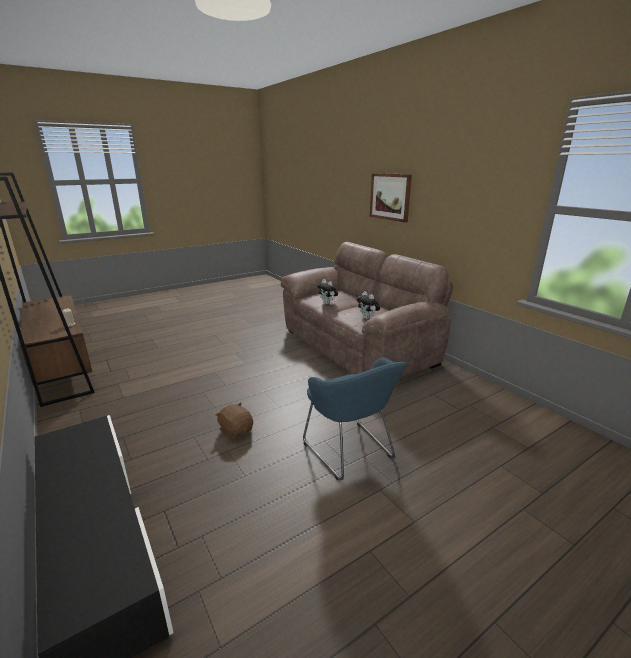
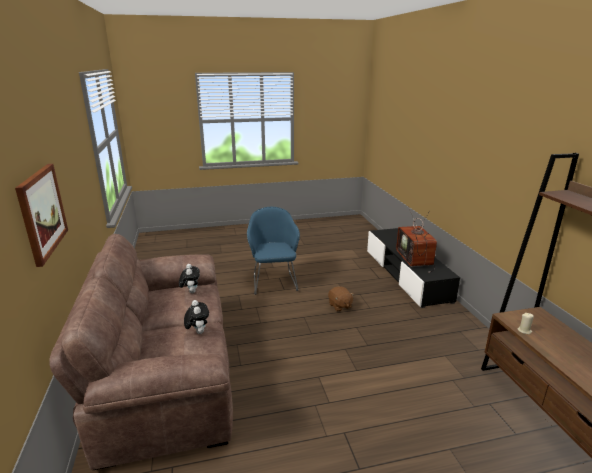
camera: 160 degrees left, 0 degrees up
none -> television [396,206,437,273]

